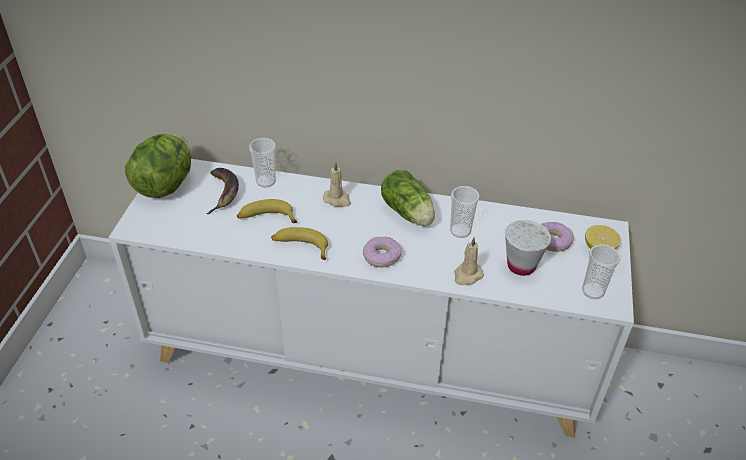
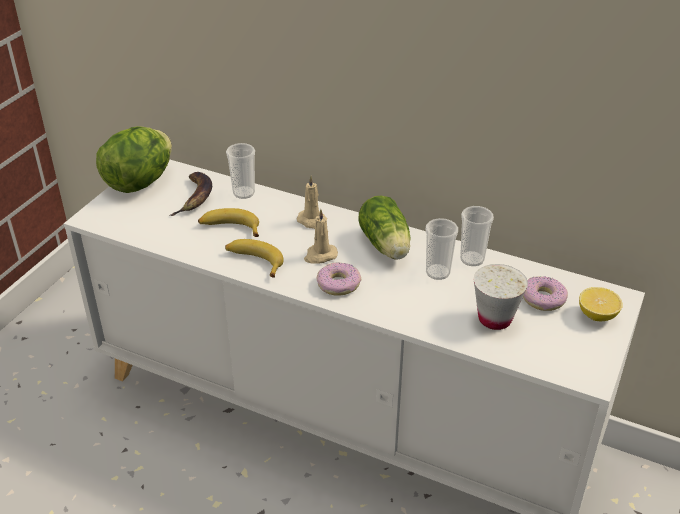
camera: 15 degrees right, 5 degrees down
beige candle [454,237,484,285] -> beige candle moved to [304,209,338,263]
cup [582,244,620,299] -> cup moved to [460,206,494,266]

